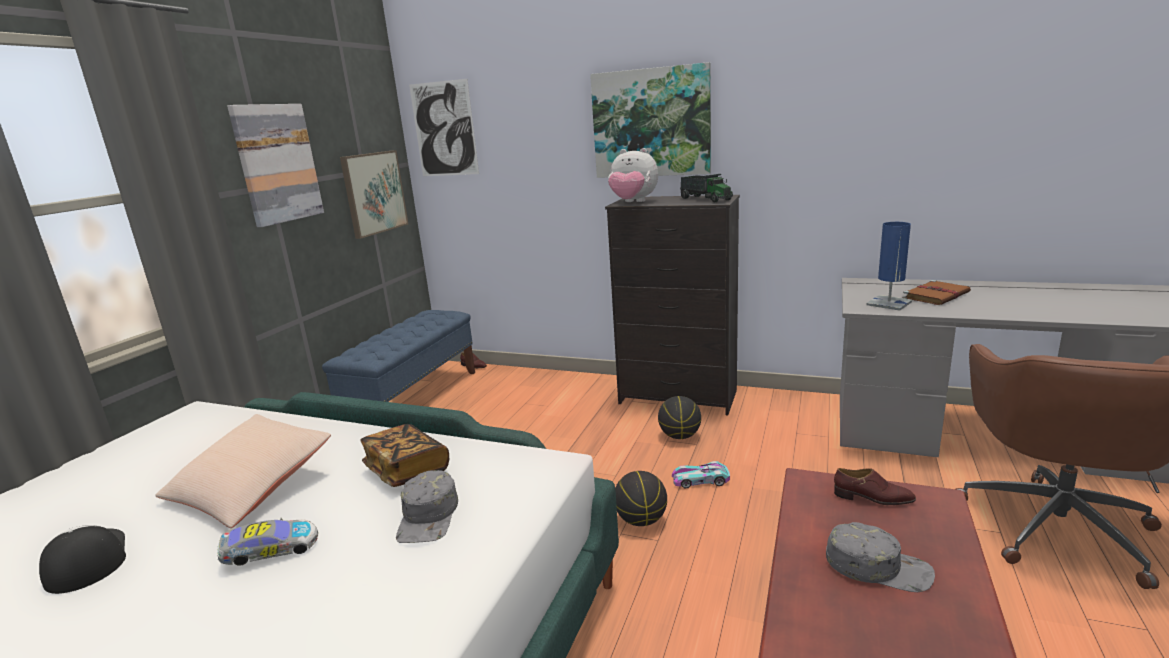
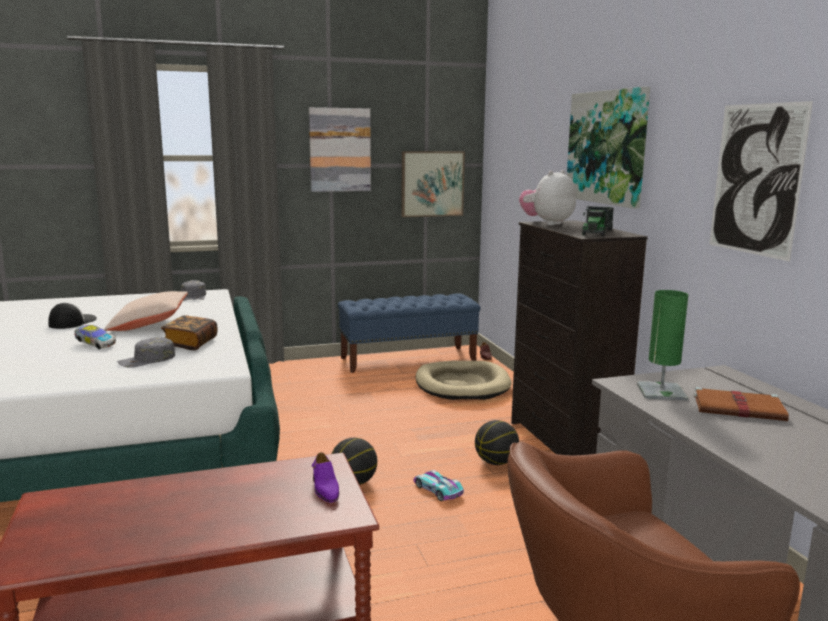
camera: 50 degrees right, 5 degrees down
picture [409,79,479,176] -> picture moved to [709,101,813,262]
plush toy [608,148,658,202] -> plush toy turned 60 degrees clockwise [519,170,576,225]
grey cap [826,522,935,592] -> grey cap moved to [181,280,206,301]
brown shoe [834,468,916,505] -> purple shoe [312,452,339,503]
blue table lamp [866,222,912,311] -> green table lamp [637,290,688,401]
none -> beige dog bed [416,361,512,400]

